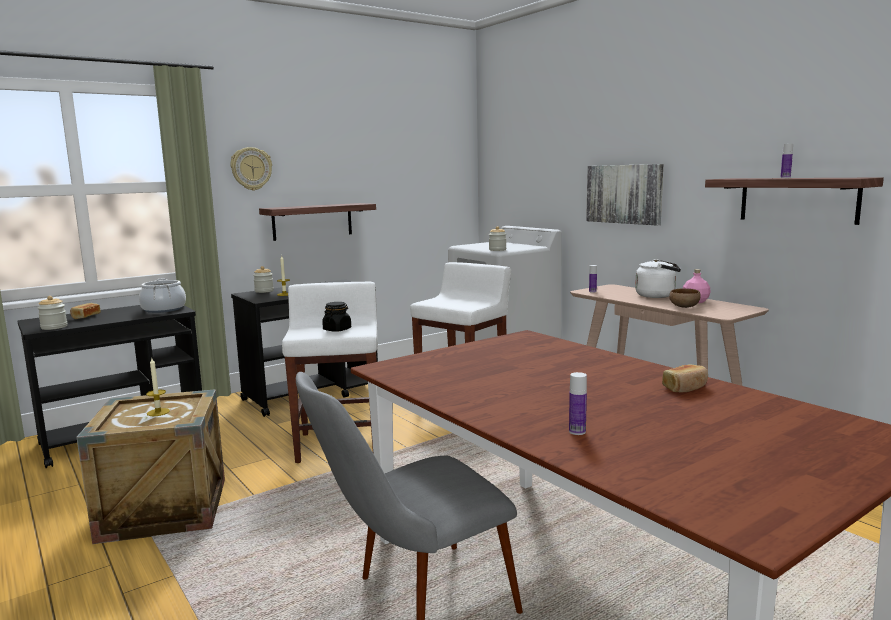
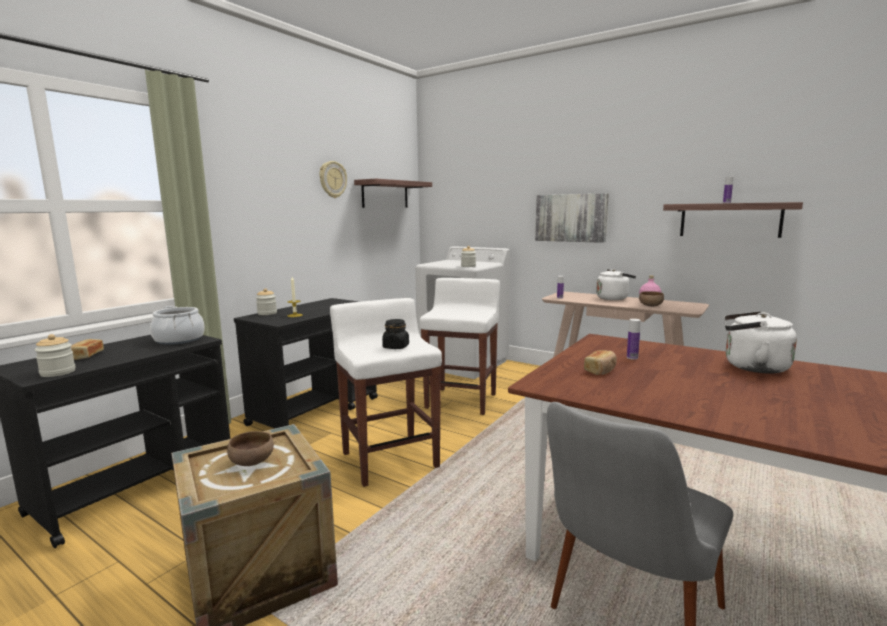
camera: 20 degrees left, 0 degrees up
candle [146,358,170,416] -> brown bowl [227,431,274,466]
wall clock [231,147,272,191] -> wall clock moved to [320,161,347,198]
shelf [259,203,376,241] -> shelf moved to [354,179,432,208]
bottle [569,372,587,435] -> bottle moved to [627,319,641,360]
bread [662,364,708,393] -> bread moved to [584,350,617,375]
none -> white kettle [724,311,797,373]

